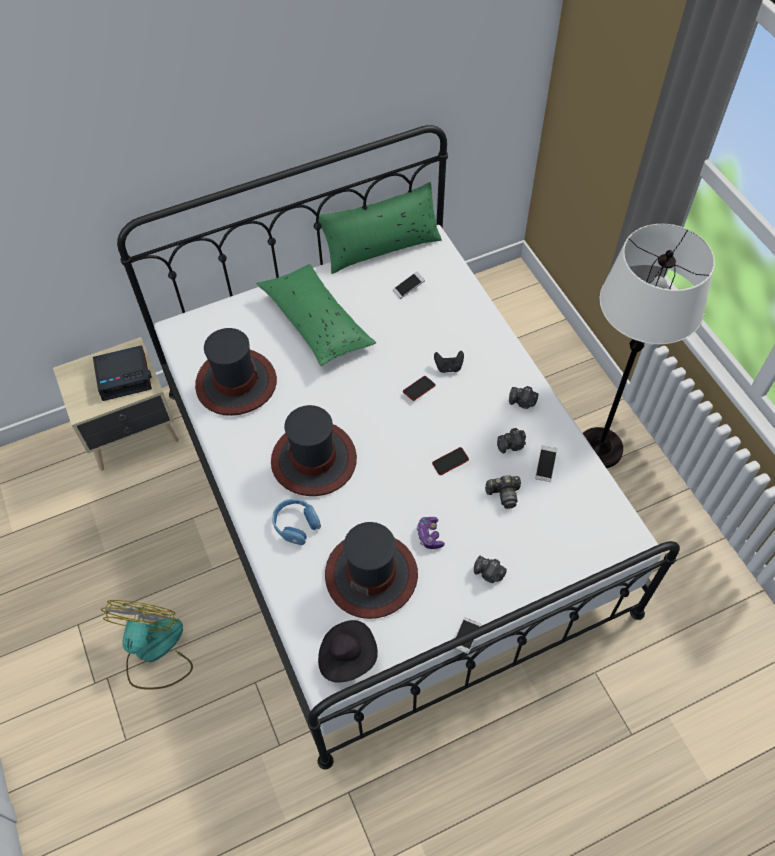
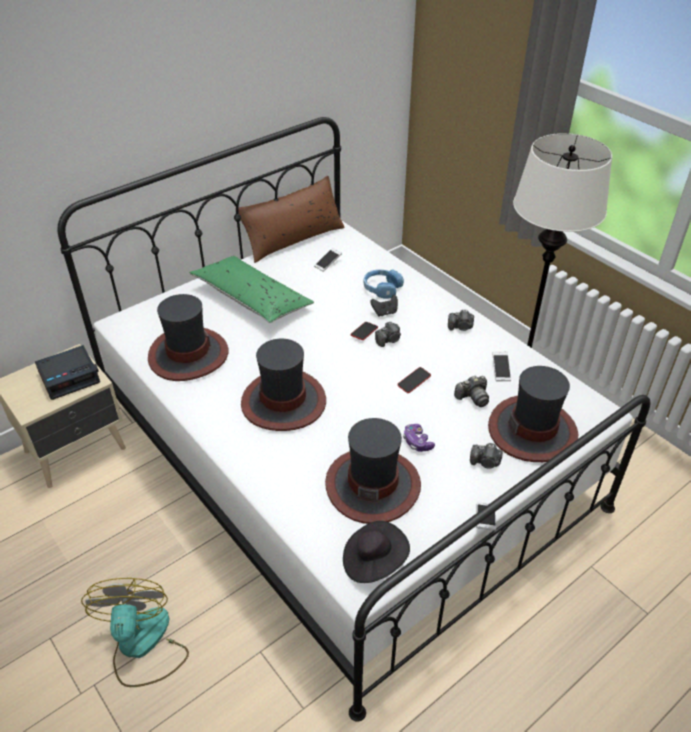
camera: 15 degrees left, 15 degrees down
blue headphones [272,498,321,545] -> blue headphones moved to [364,269,404,299]
green pillow [319,182,441,274] -> brown pillow [235,176,345,263]
camera [497,428,526,453] -> camera moved to [375,322,401,347]
none -> hat [488,366,578,462]

